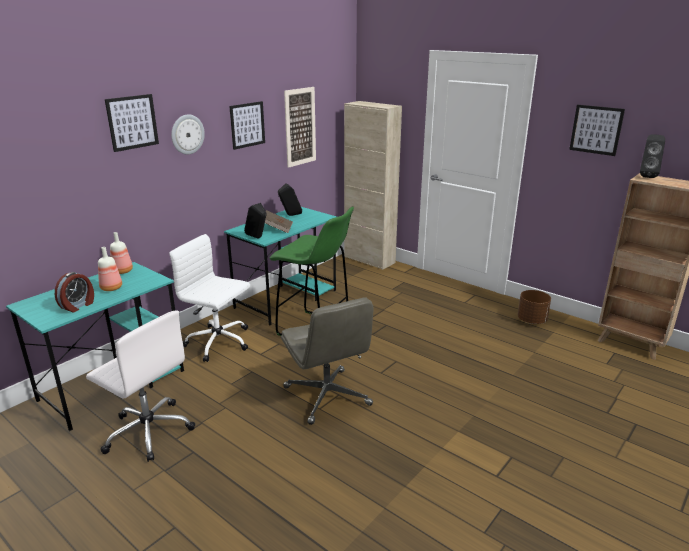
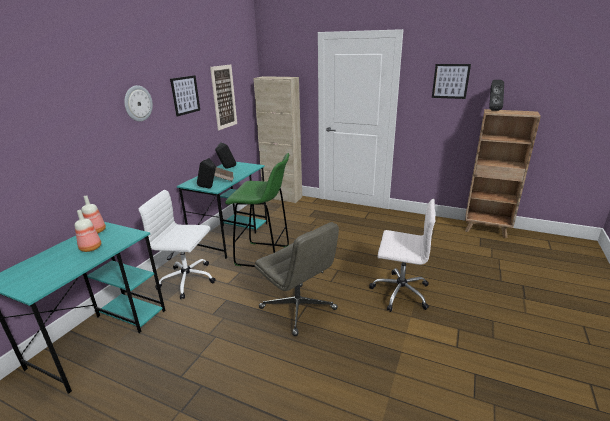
camera: 15 degrees left, 0 degrees up
alarm clock [55,272,94,312] -> none
white office chair [86,311,195,462] -> white office chair moved to [369,199,435,312]
picture [105,94,159,152] -> none
brown planter [518,290,551,324] -> none

